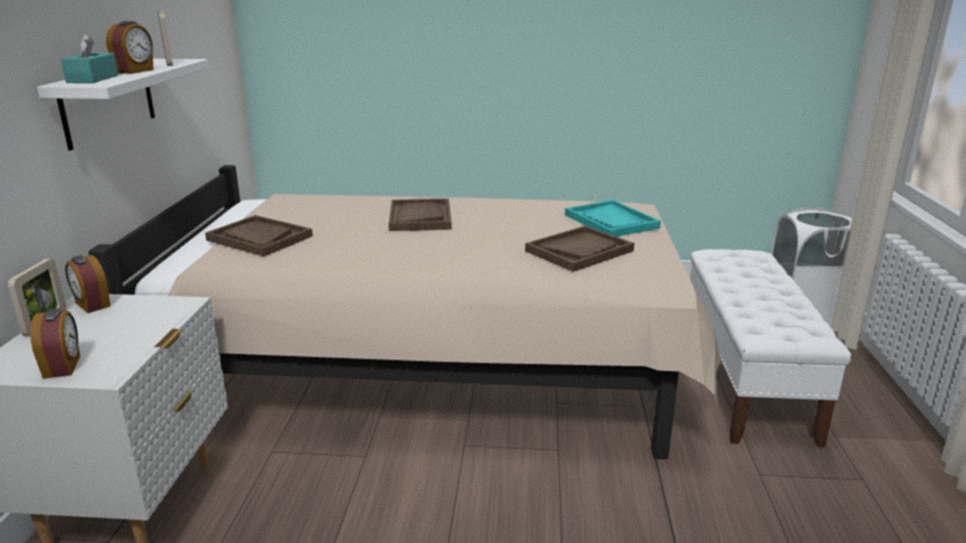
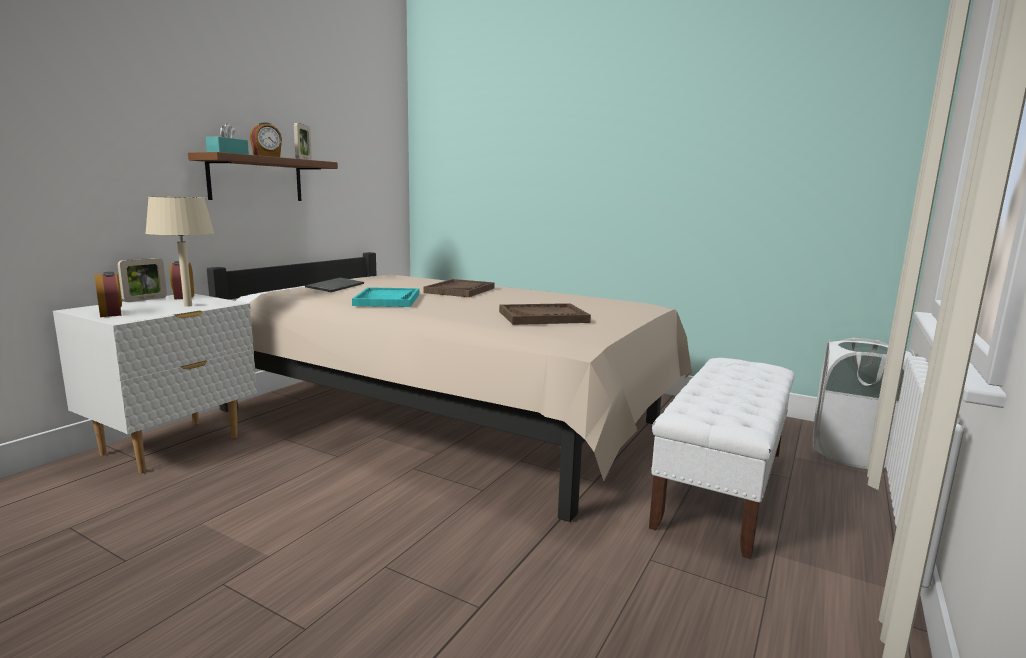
camera: 25 degrees right, 10 degrees down
alarm clock [30,308,80,379] -> alarm clock turned 45 degrees counterclockwise [95,272,122,317]
white shelf [37,59,209,151] -> brown shelf [188,152,338,201]
brown tray [205,215,313,256] -> keyboard [305,278,364,292]
turquoise tray [565,200,661,237] -> turquoise tray moved to [352,287,419,307]
none -> beige table lamp [145,197,214,307]

